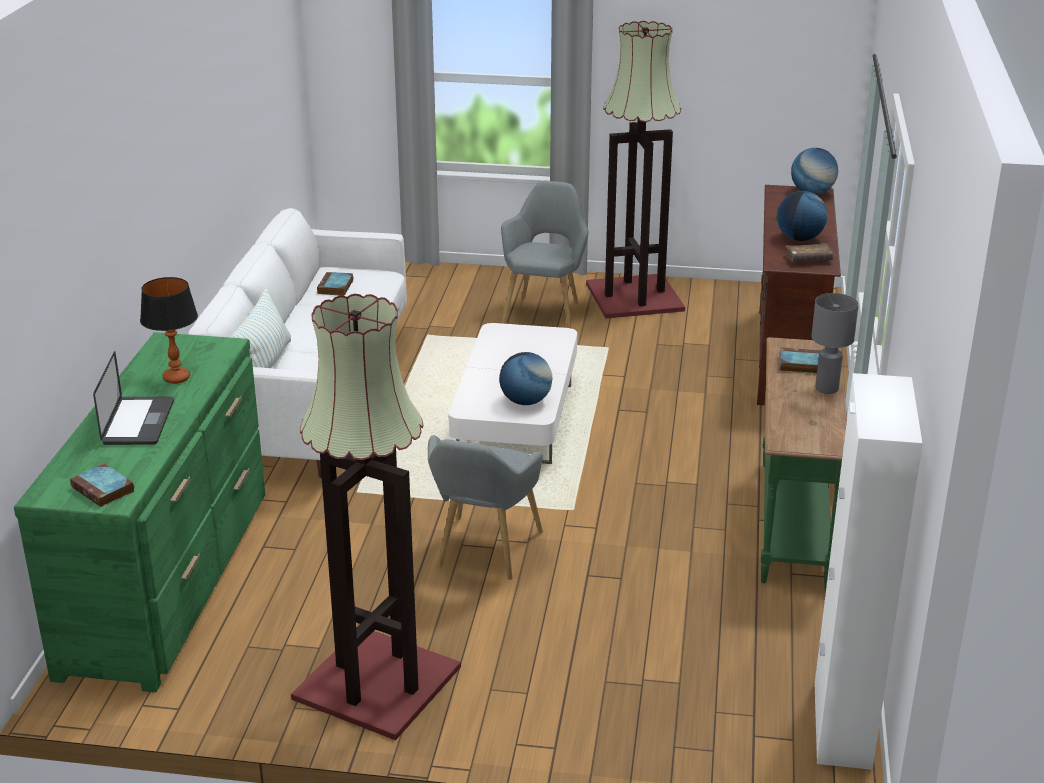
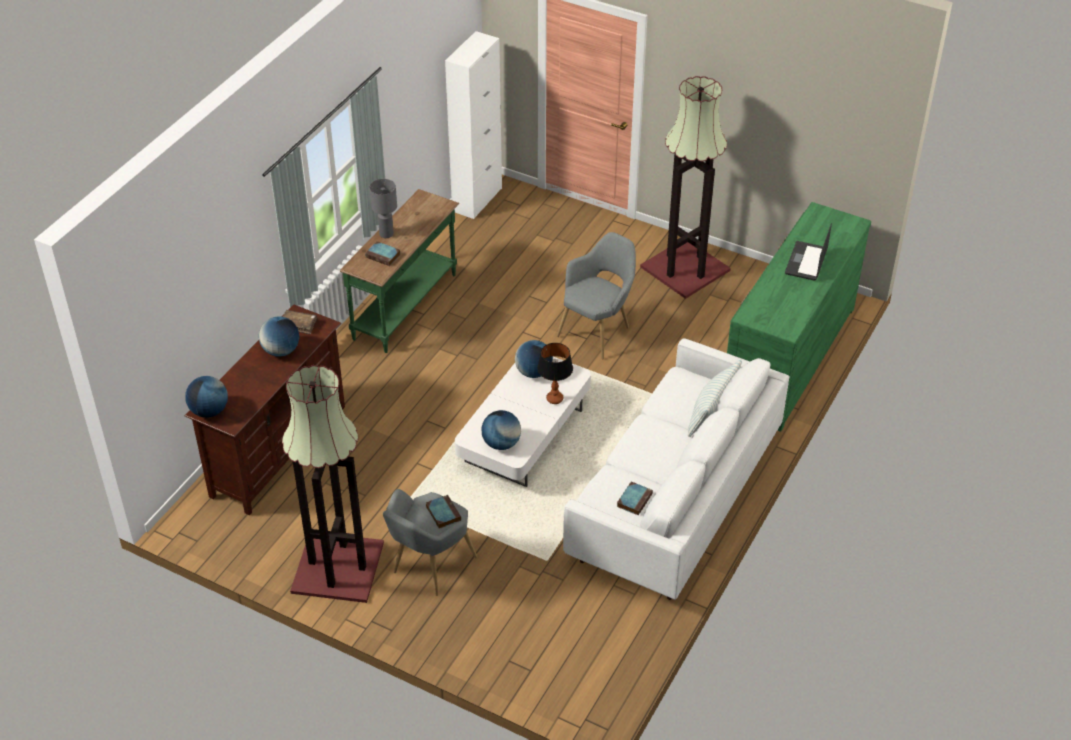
camera: 160 degrees left, 15 degrees up
book [70,463,135,507] -> book moved to [426,495,461,529]
table lamp [140,277,198,384] -> table lamp moved to [537,343,573,404]
none -> globe [482,410,521,450]

